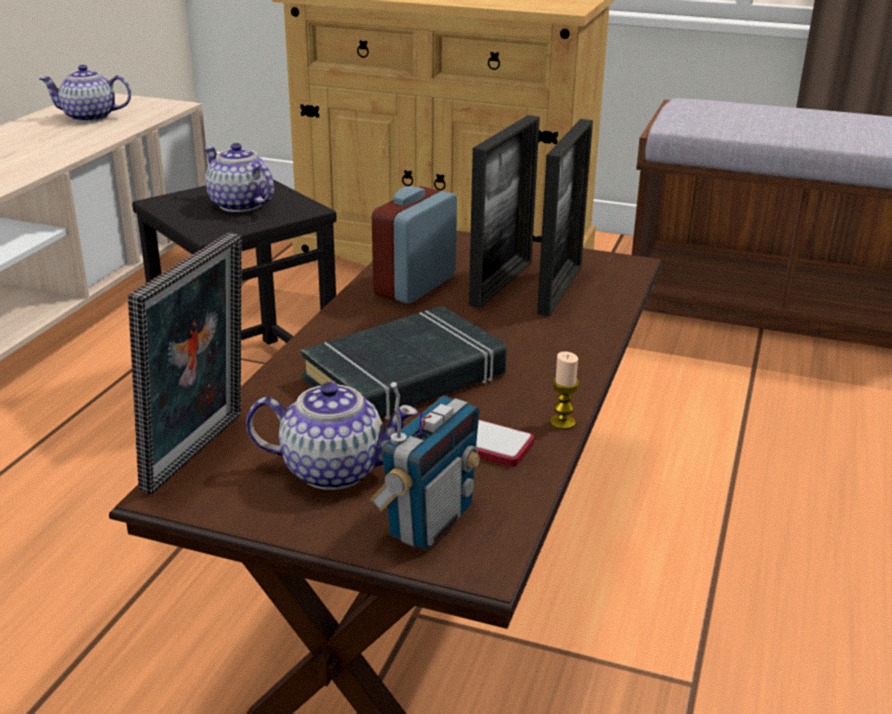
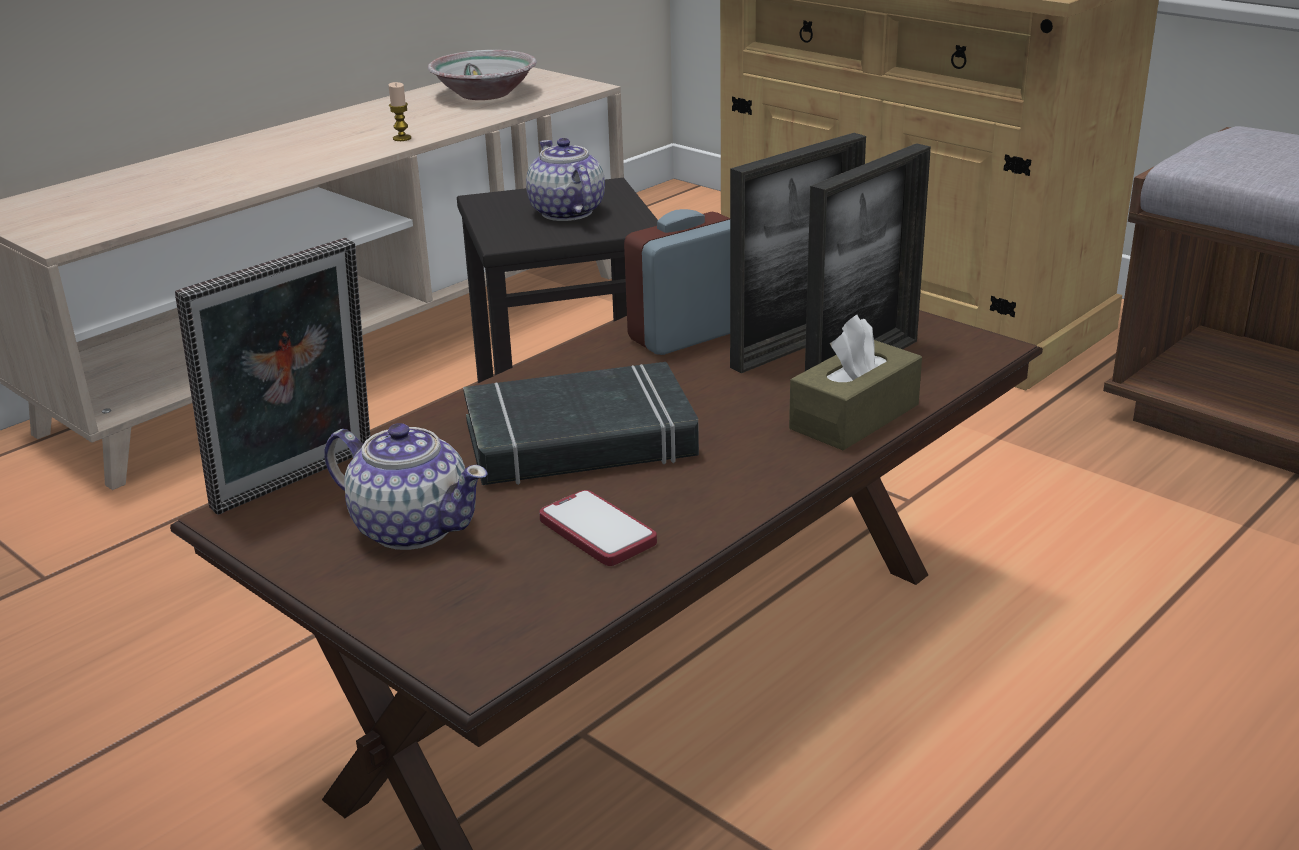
camera: 25 degrees right, 0 degrees up
teapot [39,65,131,122] -> bowl [428,50,537,100]
radio [370,382,480,550] -> none
candle [550,351,579,430] -> candle moved to [388,82,411,141]
none -> brown tissue box [789,315,922,450]

